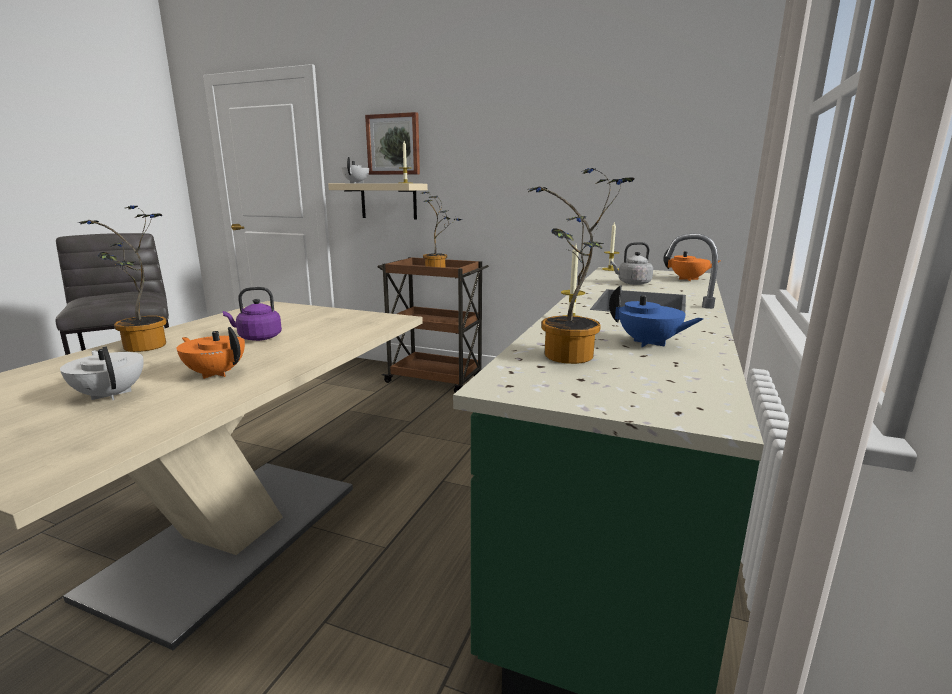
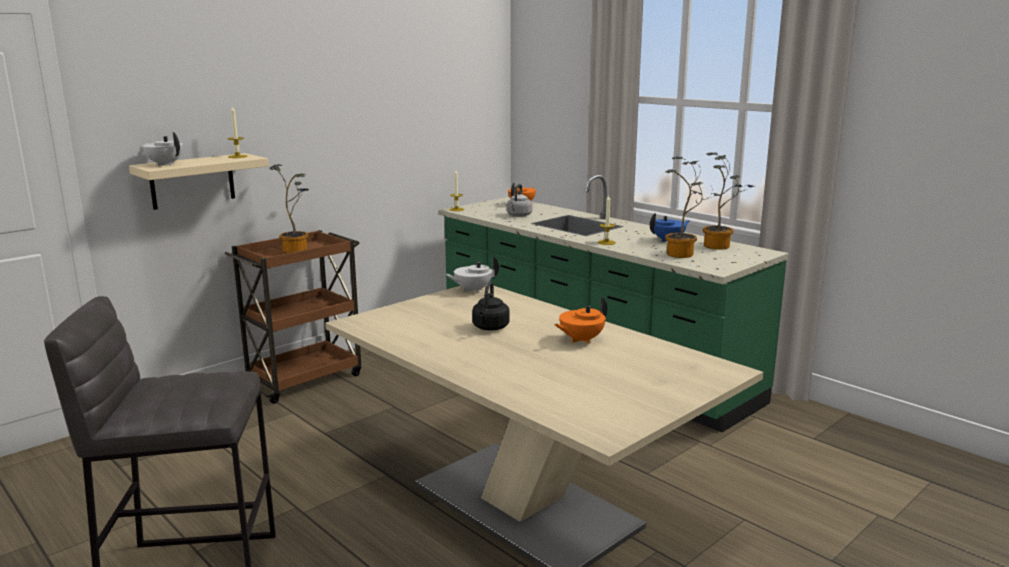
camera: 65 degrees left, 0 degrees up
white teapot [60,347,143,400] -> white teapot moved to [444,256,499,293]
potted plant [77,205,167,352] -> potted plant moved to [703,152,757,250]
purple kettle [223,287,282,341] -> black kettle [472,281,510,331]
picture [365,112,420,175] -> none

